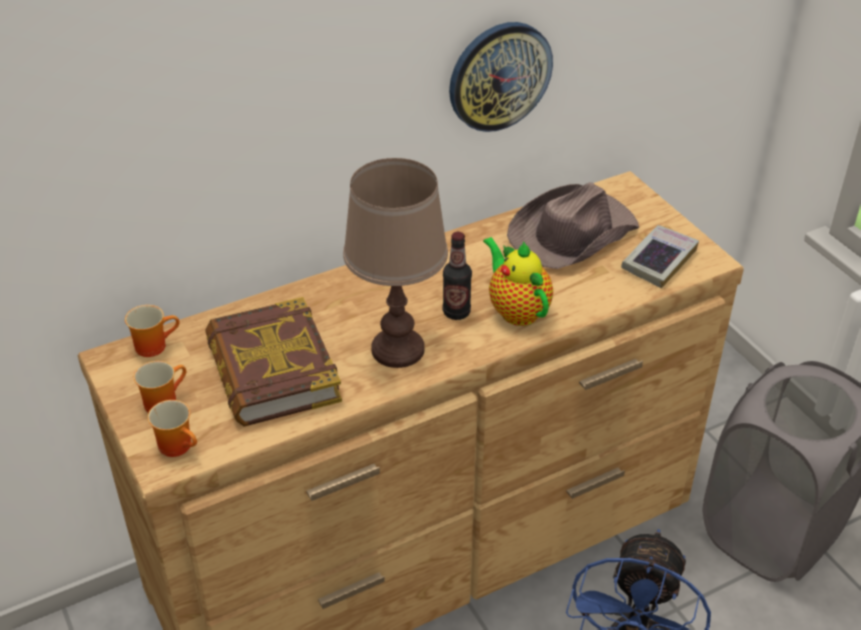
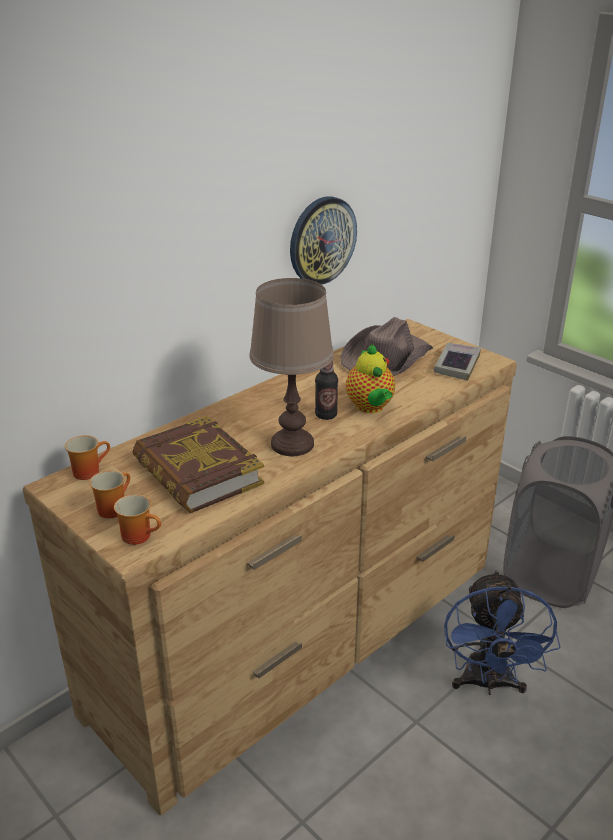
camera: 15 degrees left, 10 degrees down
teapot [483,237,553,326] -> teapot turned 150 degrees counterclockwise [346,344,395,413]

